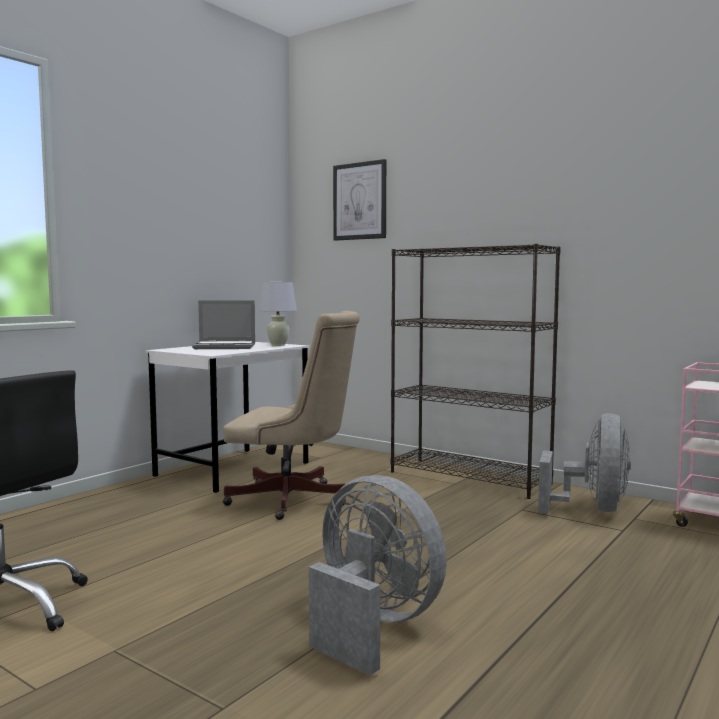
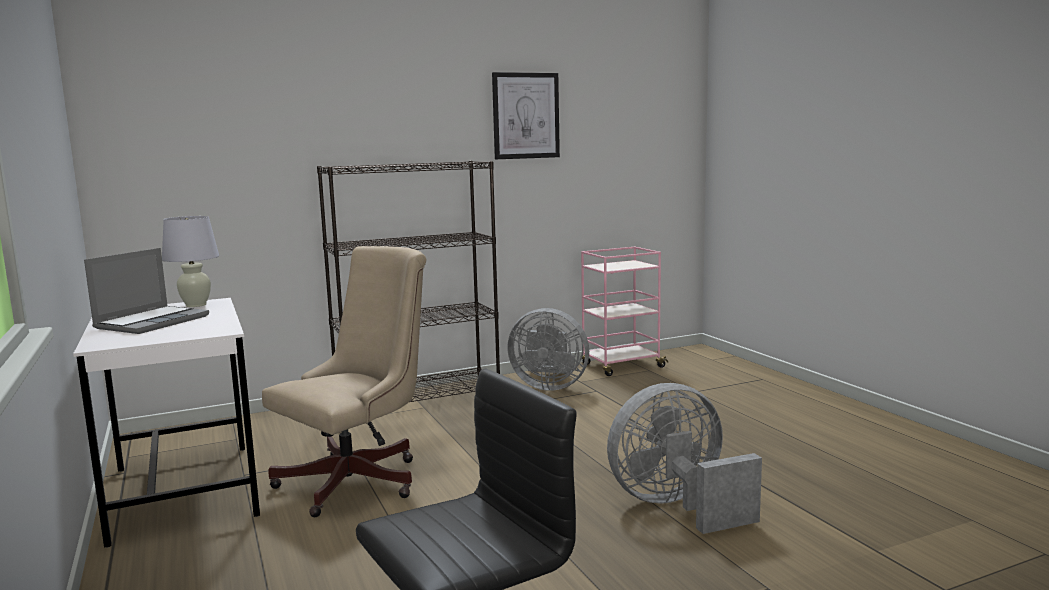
camera: 60 degrees left, 5 degrees up
picture [333,159,386,241] -> picture moved to [492,72,560,159]
grey fan [538,413,631,514] -> grey fan turned 150 degrees clockwise [507,308,589,391]

